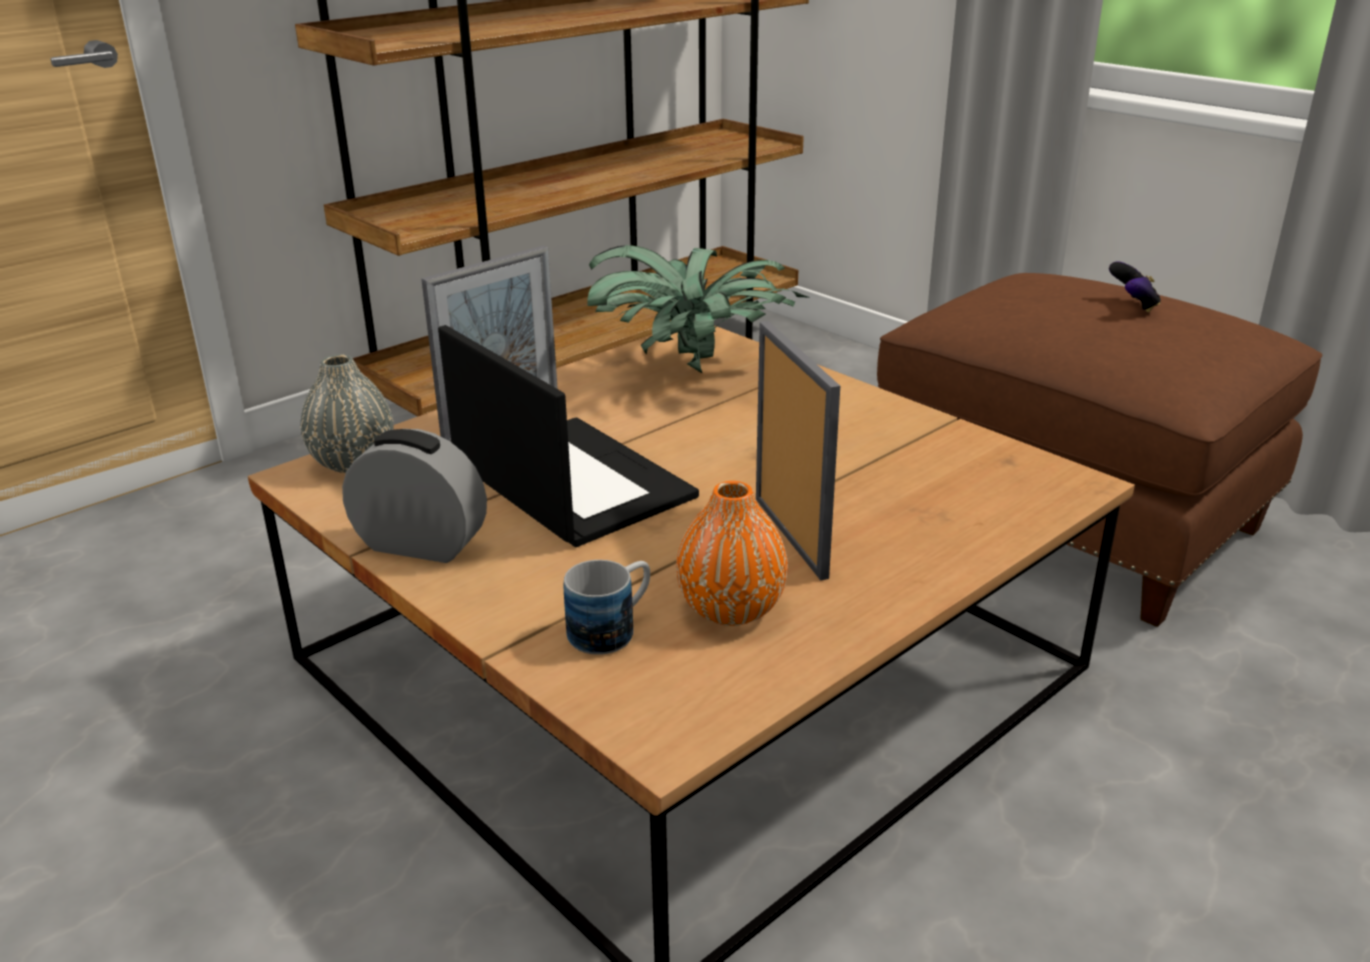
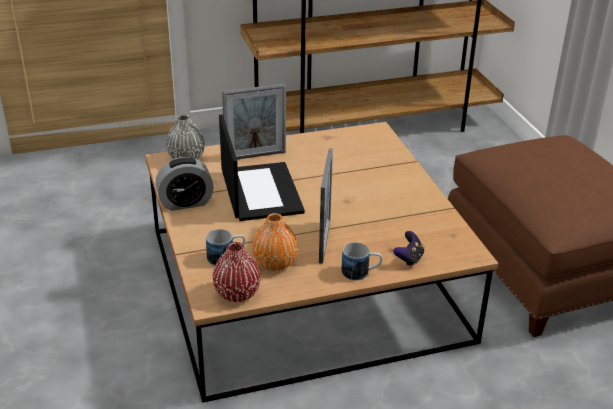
camera: 25 degrees right, 5 degrees up
alarm clock [342,429,487,563] -> alarm clock turned 120 degrees clockwise [155,157,214,211]
potted plant [588,245,811,374] -> none
game controller [1109,262,1161,312] -> game controller moved to [393,231,424,267]
none -> red vase [213,242,261,302]
none -> mug [341,242,383,280]

